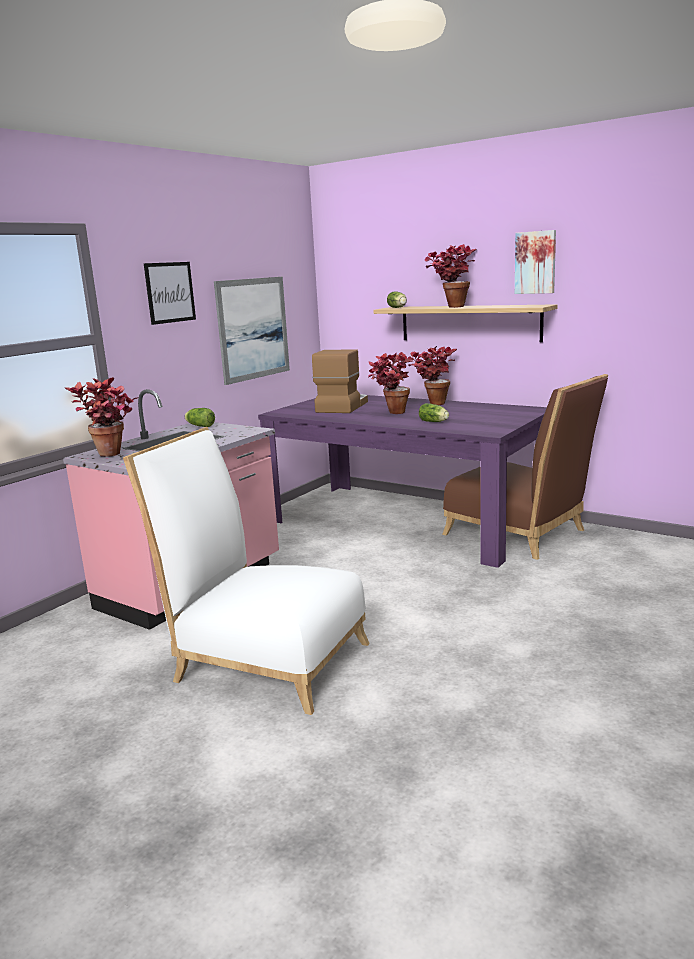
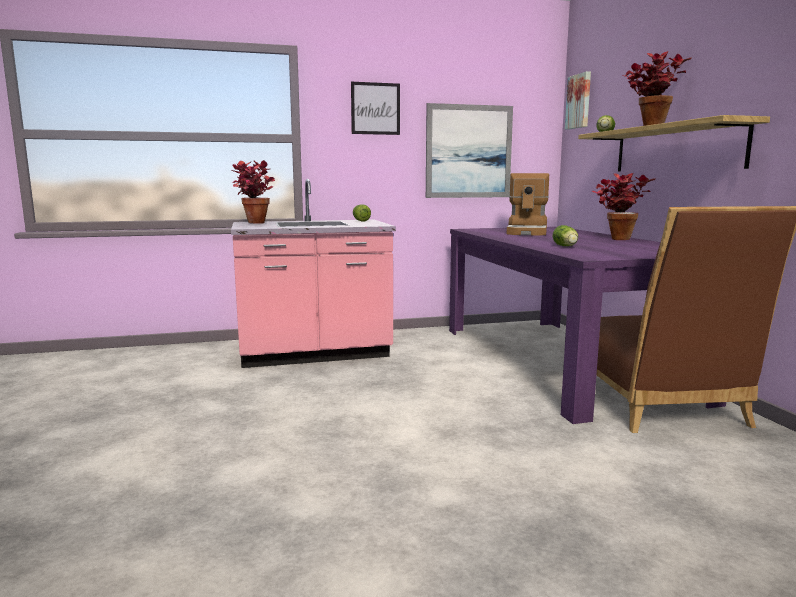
camera: 40 degrees right, 5 degrees down
white chair [123,427,370,715] -> none
coffee machine [312,349,368,413] -> coffee machine turned 135 degrees clockwise [507,173,549,236]
potted plant [368,352,413,414] -> none
picture [515,230,556,294] -> picture moved to [565,71,591,130]

